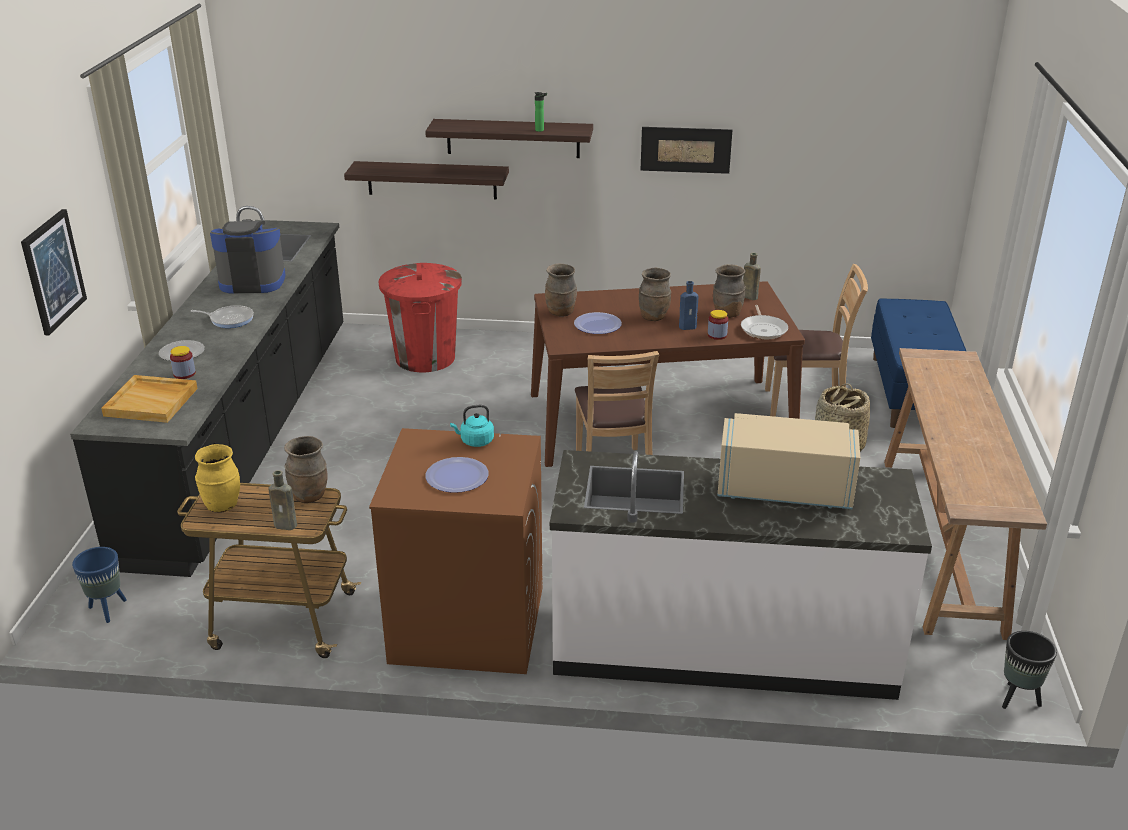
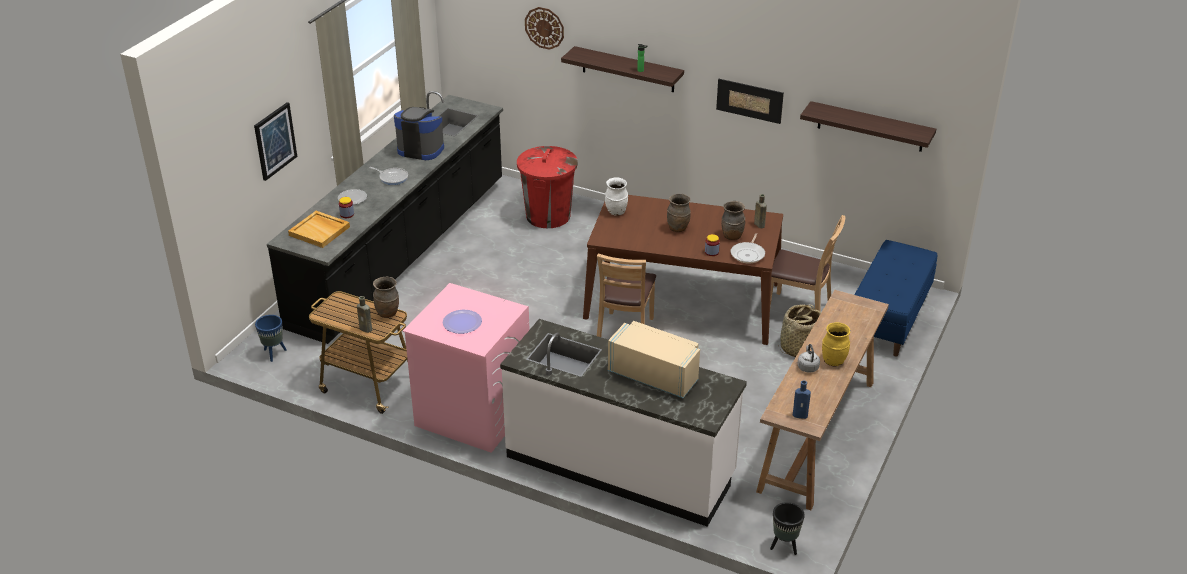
camera: 20 degrees right, 5 degrees up
yellow vase [195,444,240,513] -> yellow vase moved to [822,322,851,367]
shelf [344,161,509,199] -> shelf moved to [800,101,936,152]
brown washing machine [369,428,543,674] -> pink washing machine [403,283,529,453]
turquoise kettle [450,405,494,447] -> none
brown vase [545,264,577,317] -> white vase [605,177,628,216]
plate [574,312,622,334] -> none
blue bottle [679,281,698,330] -> blue bottle moved to [793,380,811,419]
none -> wall clock [525,7,564,50]
none -> grey kettle [797,344,820,373]

